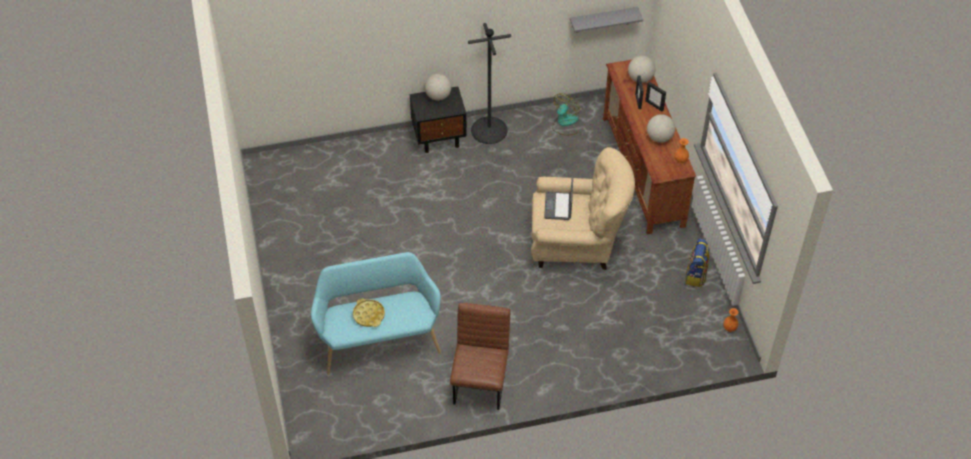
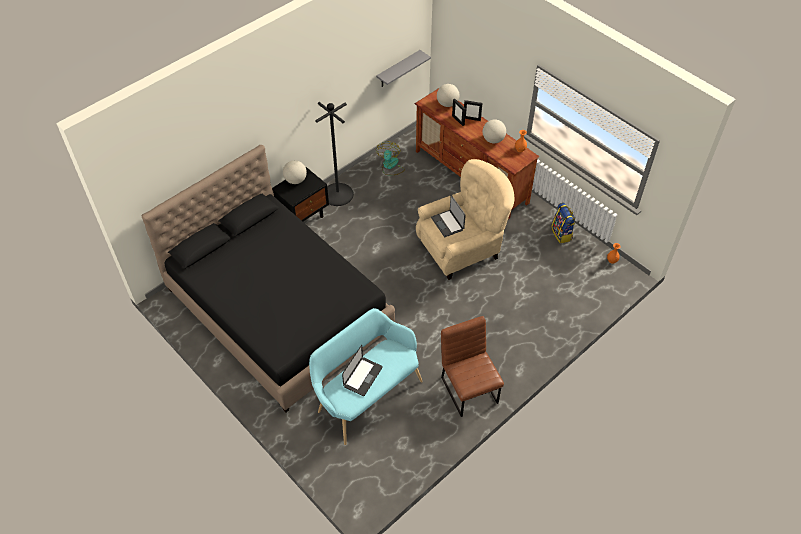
camera: 30 degrees left, 0 degrees up
yellow tray [353,298,385,327] -> laptop [342,345,383,396]
none -> black bed [142,145,395,412]

